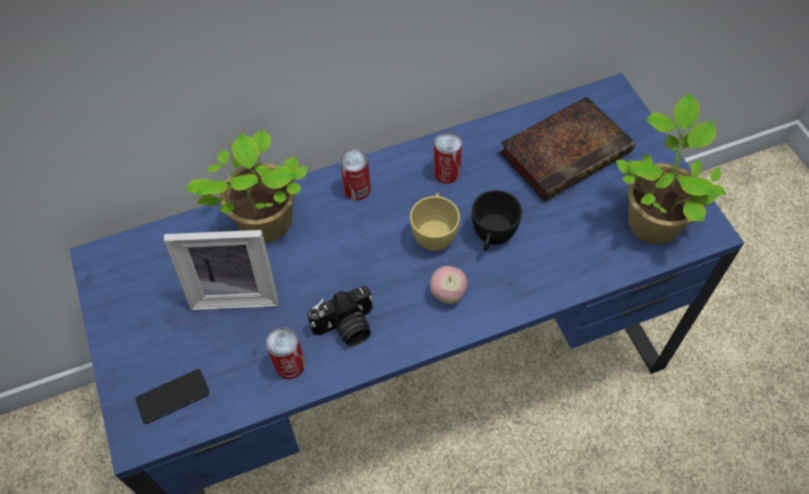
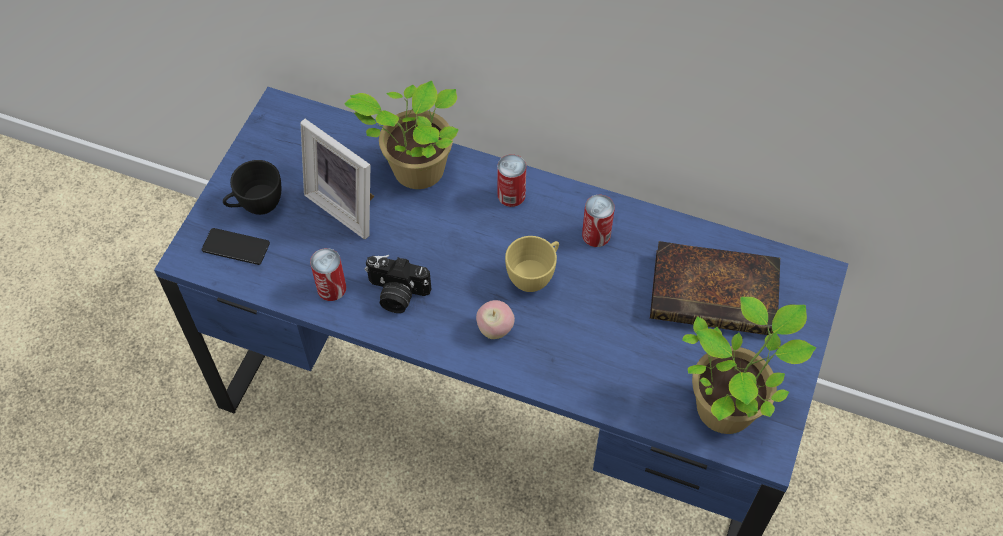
camera: 40 degrees right, 0 degrees up
black cup [472,190,522,251] -> black cup moved to [223,160,281,215]

